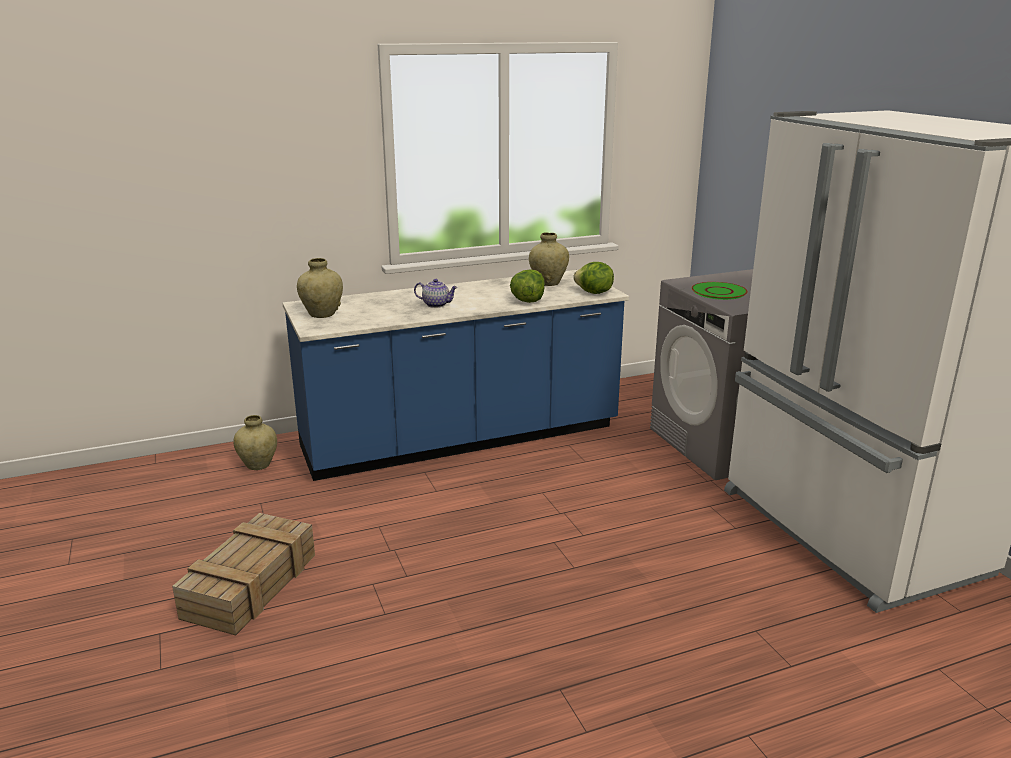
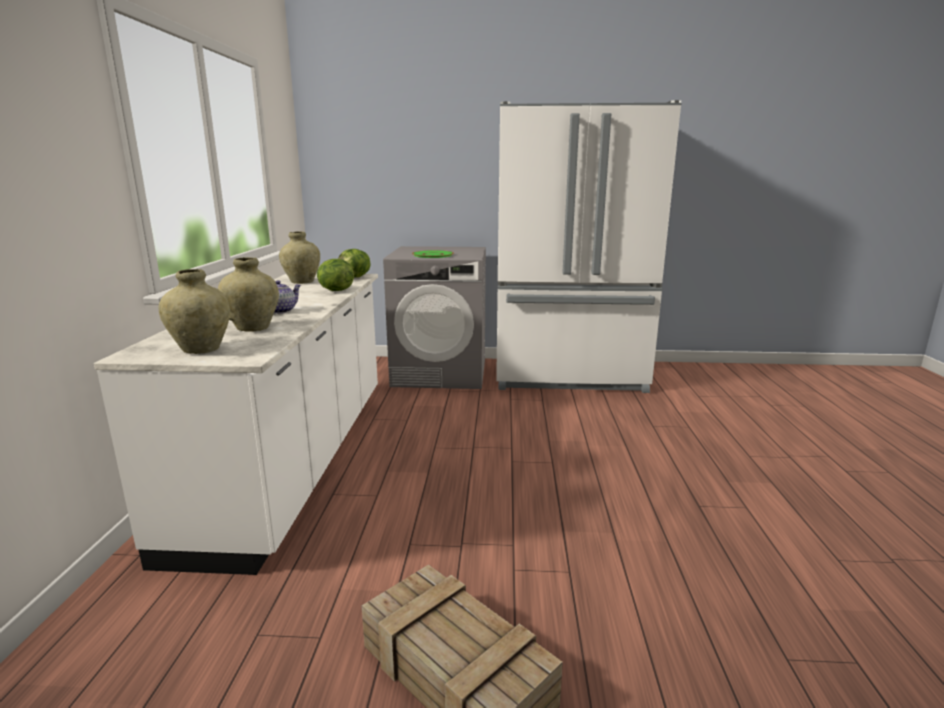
camera: 65 degrees left, 5 degrees down
beige vase [233,415,277,470] -> beige vase moved to [218,257,279,332]
blue counter [283,270,629,481] -> white counter [94,273,378,575]

